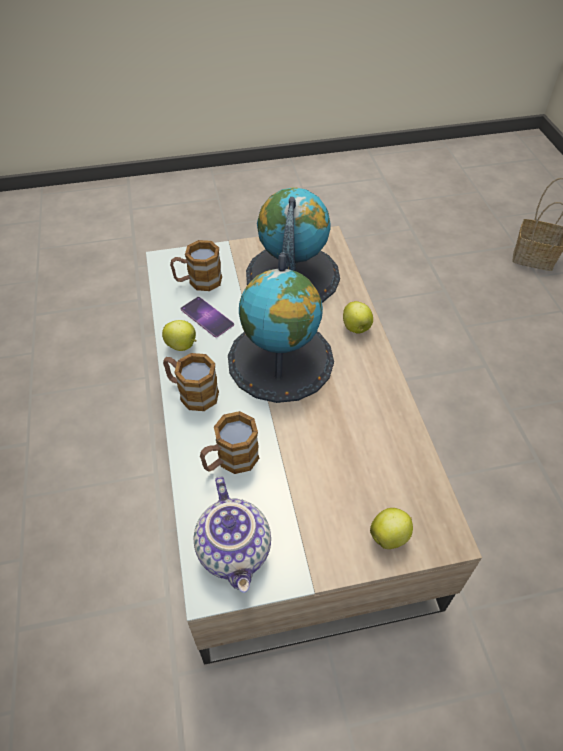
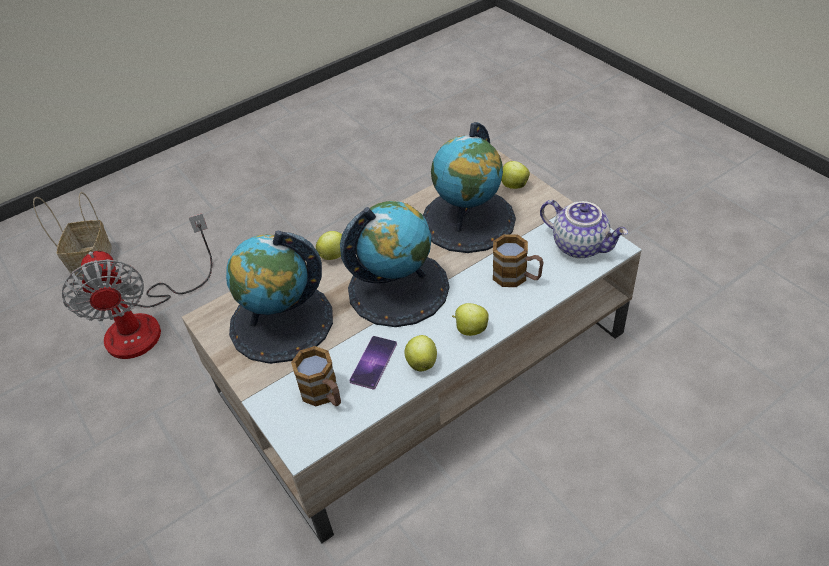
camera: 110 degrees left, 5 degrees down
mug [163,353,219,411] -> apple [452,303,489,336]
teapot [194,477,271,593] -> teapot turned 75 degrees clockwise [540,200,628,258]
none -> fan [62,213,212,359]
none -> globe [423,122,516,253]

